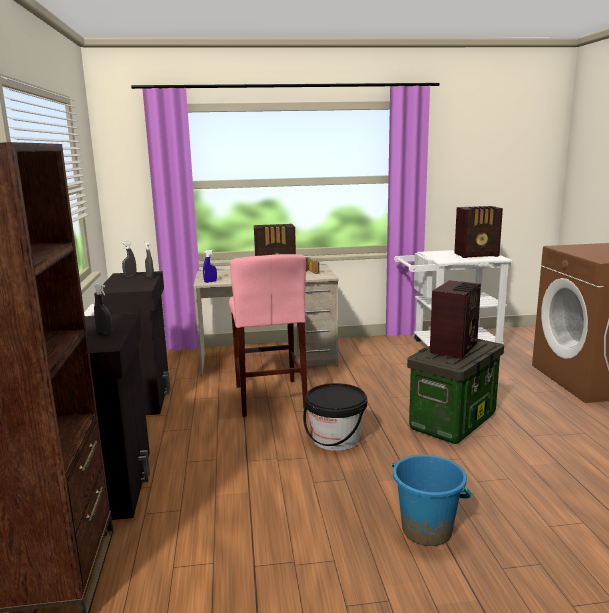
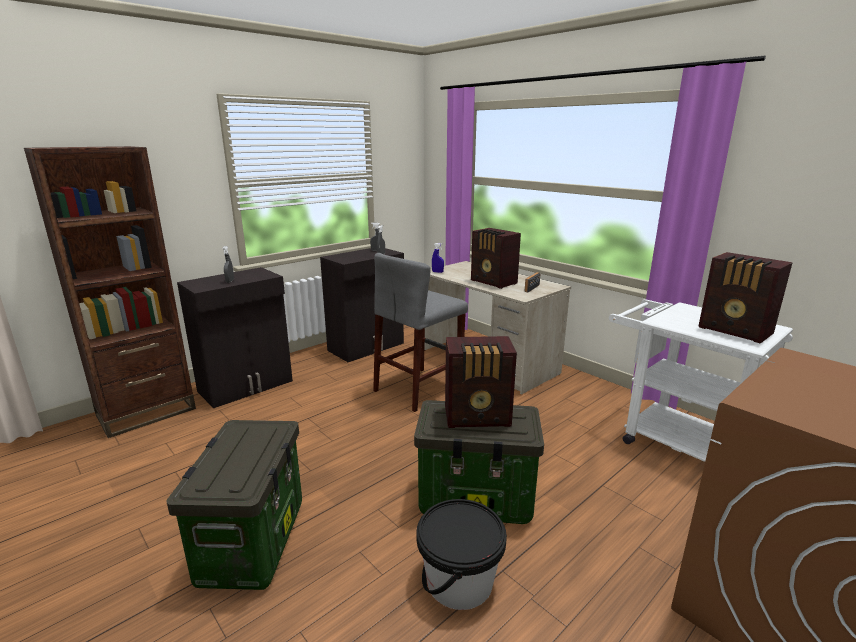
camera: 55 degrees right, 5 degrees up
pink stool [229,254,307,417] -> grey stool [373,253,468,412]
black bucket [303,383,367,451] -> black bucket moved to [416,499,507,610]
blue bucket [392,454,471,546] -> storage box [166,420,302,590]

